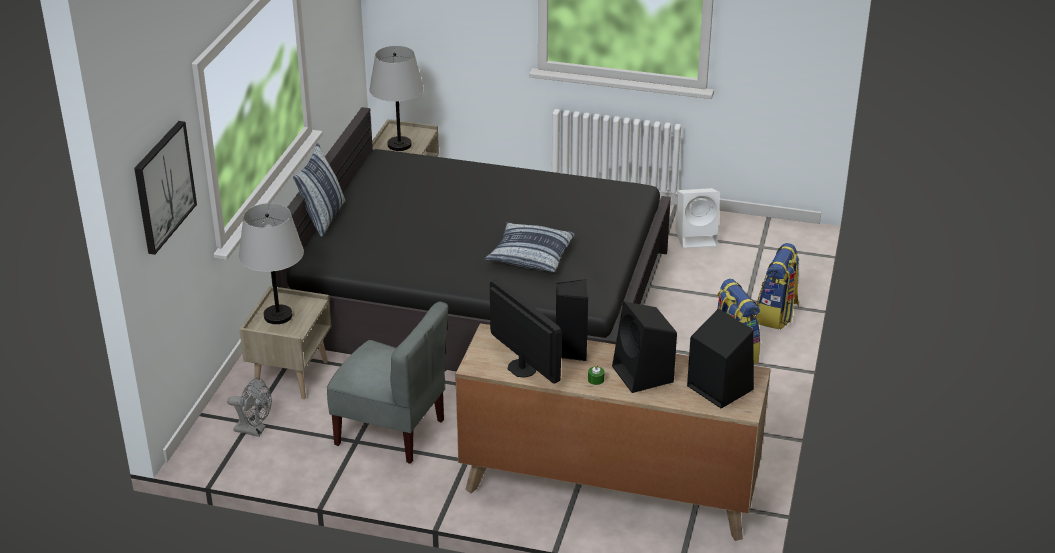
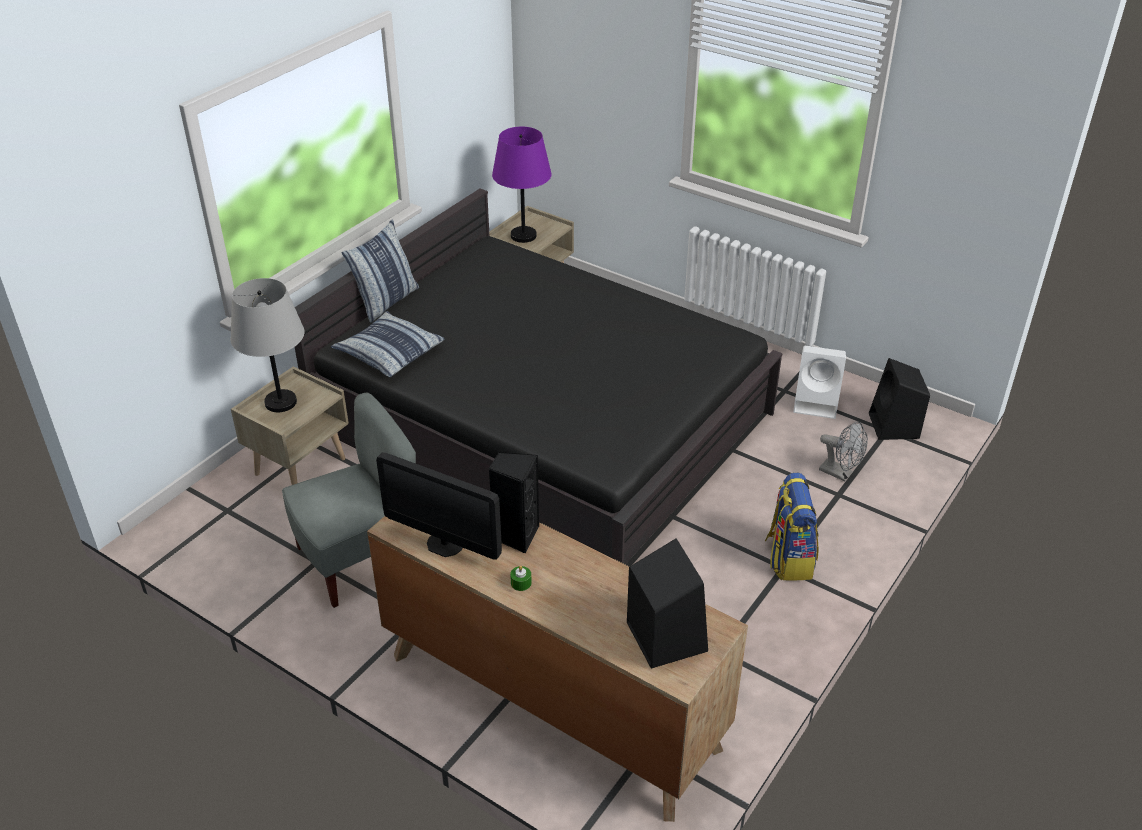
camera: 20 degrees right, 5 degrees up
picture [134,121,197,255] -> none
grey fan [227,378,272,437] -> grey fan moved to [819,421,868,482]
grey chair [327,302,448,464] -> grey chair turned 75 degrees counterclockwise [282,393,416,608]
grey table lamp [369,46,424,151] -> purple table lamp [492,127,552,243]
pillow [485,222,575,272] -> pillow moved to [331,311,444,377]
monitor [490,279,561,384] -> monitor turned 135 degrees clockwise [376,452,502,560]
black speaker [612,302,677,393] -> black speaker moved to [869,358,930,440]
backpack [757,243,799,330] -> none

